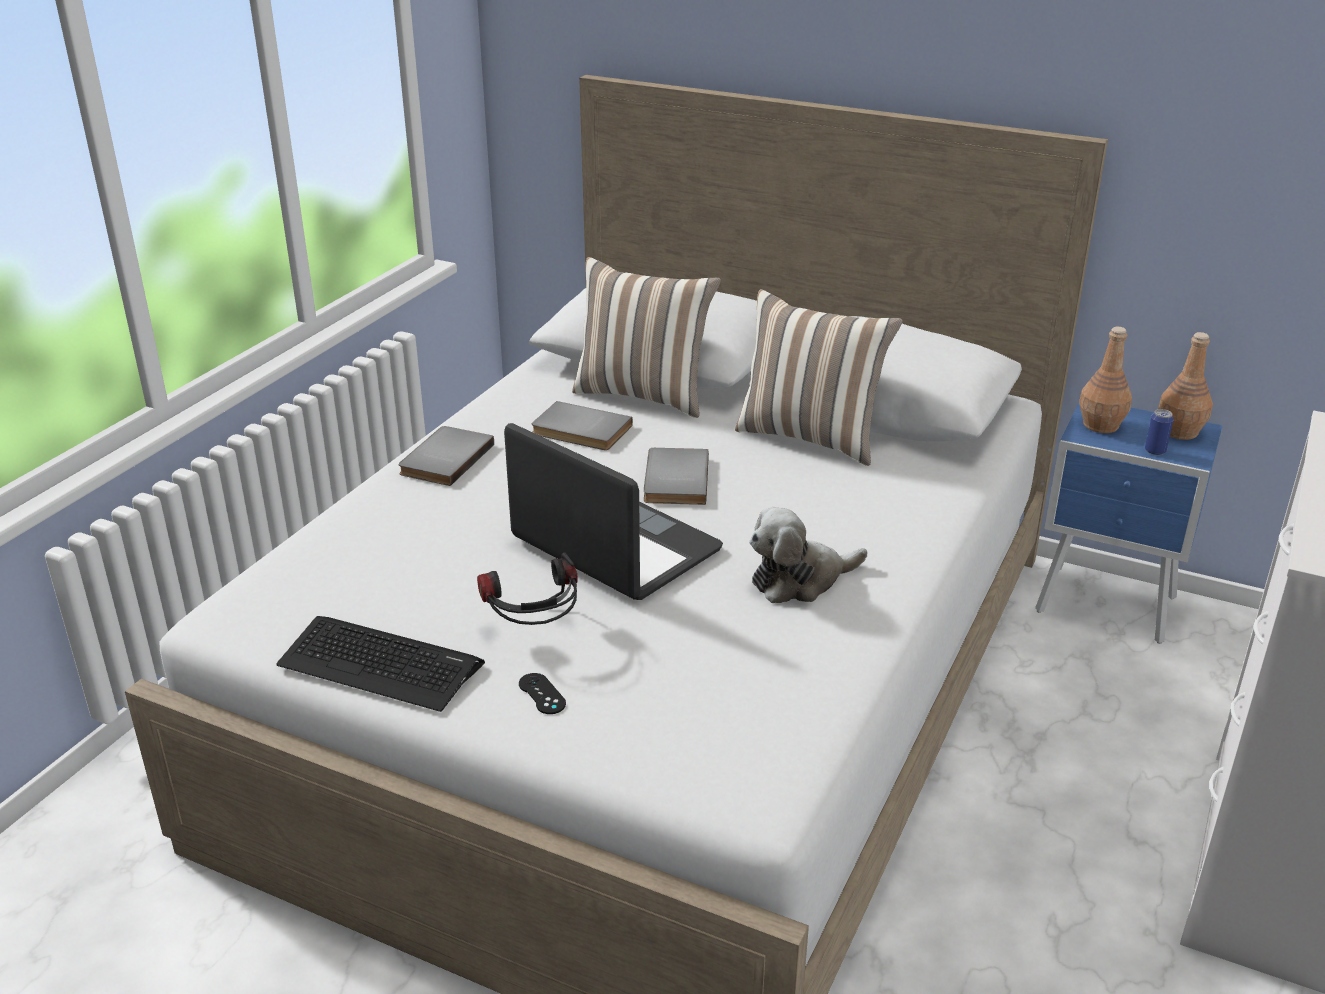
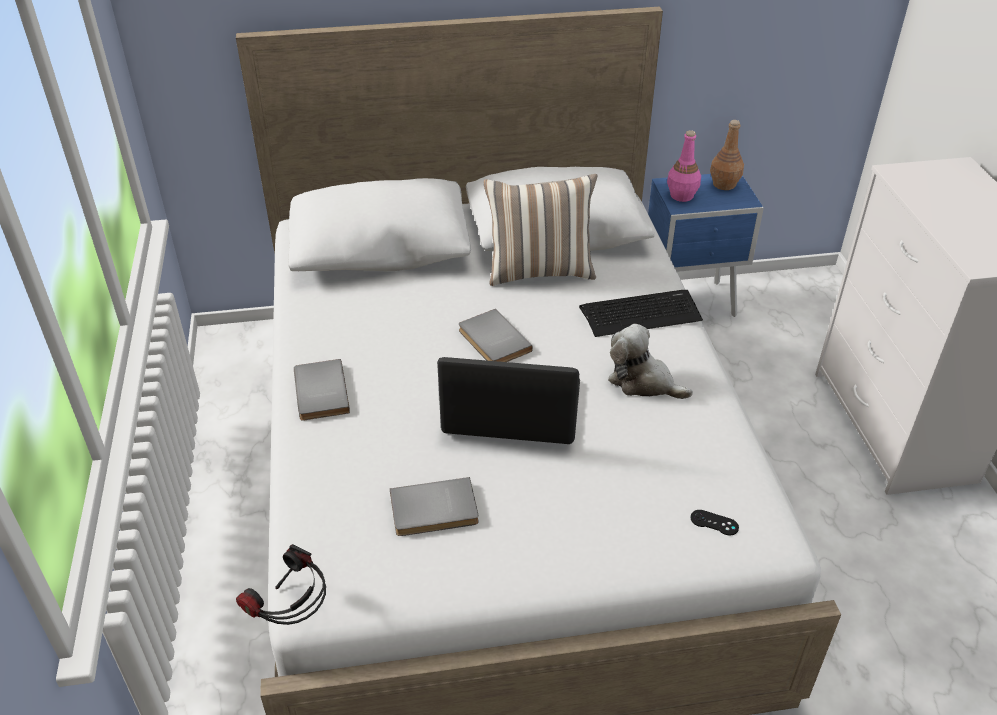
camera: 35 degrees left, 10 degrees up
keyboard [276,616,485,712] -> keyboard moved to [579,290,703,337]
headphones [477,552,578,625] -> headphones moved to [236,544,326,625]
black game controller [519,673,566,714] -> black game controller moved to [690,510,739,535]
grey book [532,401,633,450] -> grey book moved to [390,477,479,536]
pillow [572,257,721,418] -> none
plush toy [750,507,867,603] -> plush toy turned 90 degrees clockwise [608,324,693,399]
brown bottle [1079,327,1132,433] -> pink bottle [667,130,701,202]
can [1145,409,1174,455] -> none

